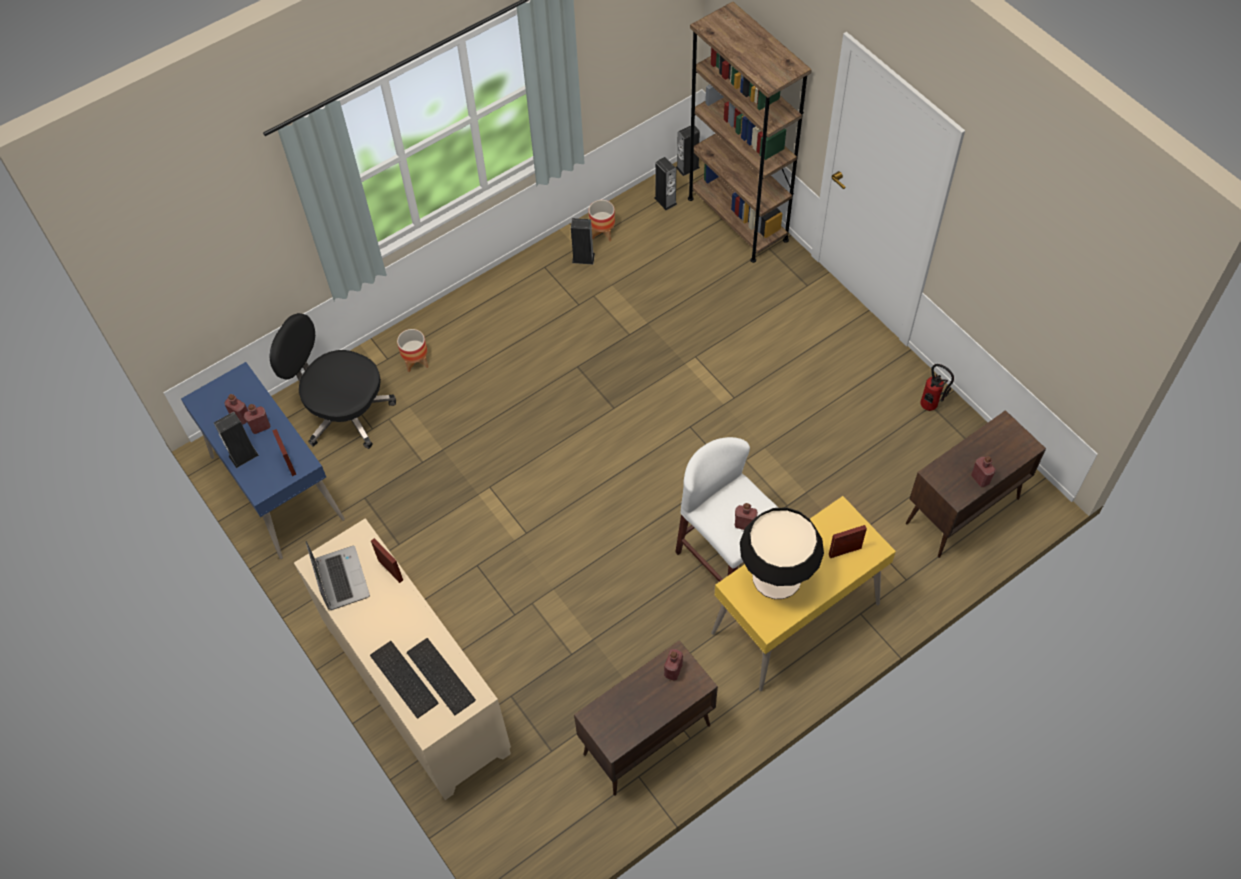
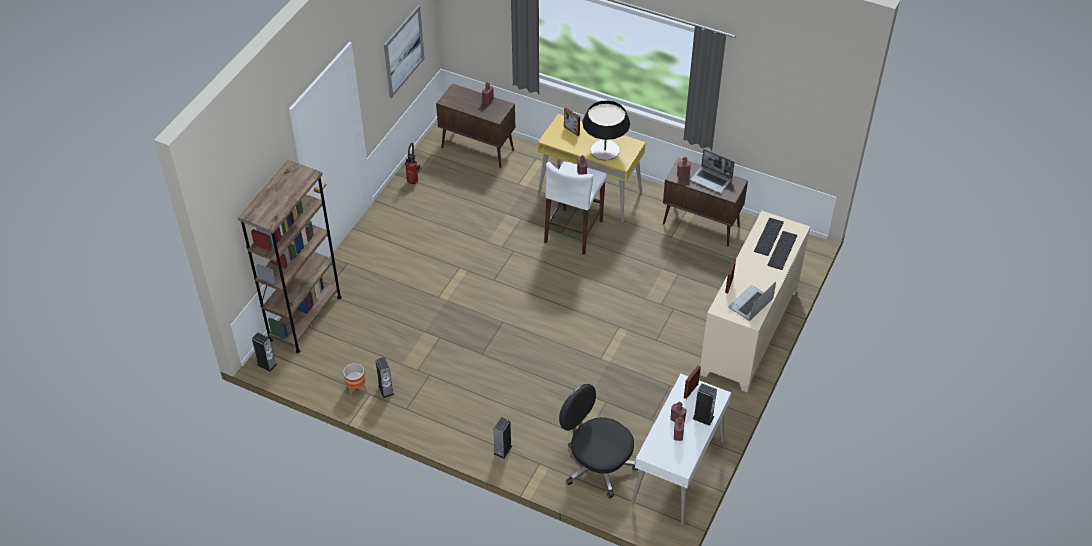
camera: 120 degrees left, 10 degrees down
blue desk [181,362,345,559] -> white desk [631,374,731,525]
black office chair [270,313,396,449] -> black office chair turned 135 degrees clockwise [559,384,638,499]
planter [397,329,429,372] -> none
speaker [654,157,677,210] -> speaker moved to [494,417,512,459]
none -> picture [384,5,425,98]
none -> laptop [690,149,735,193]

